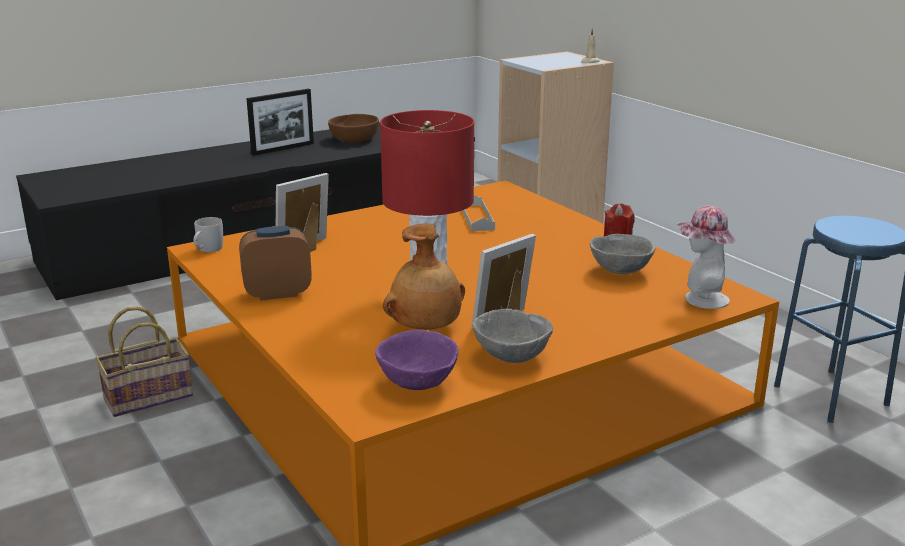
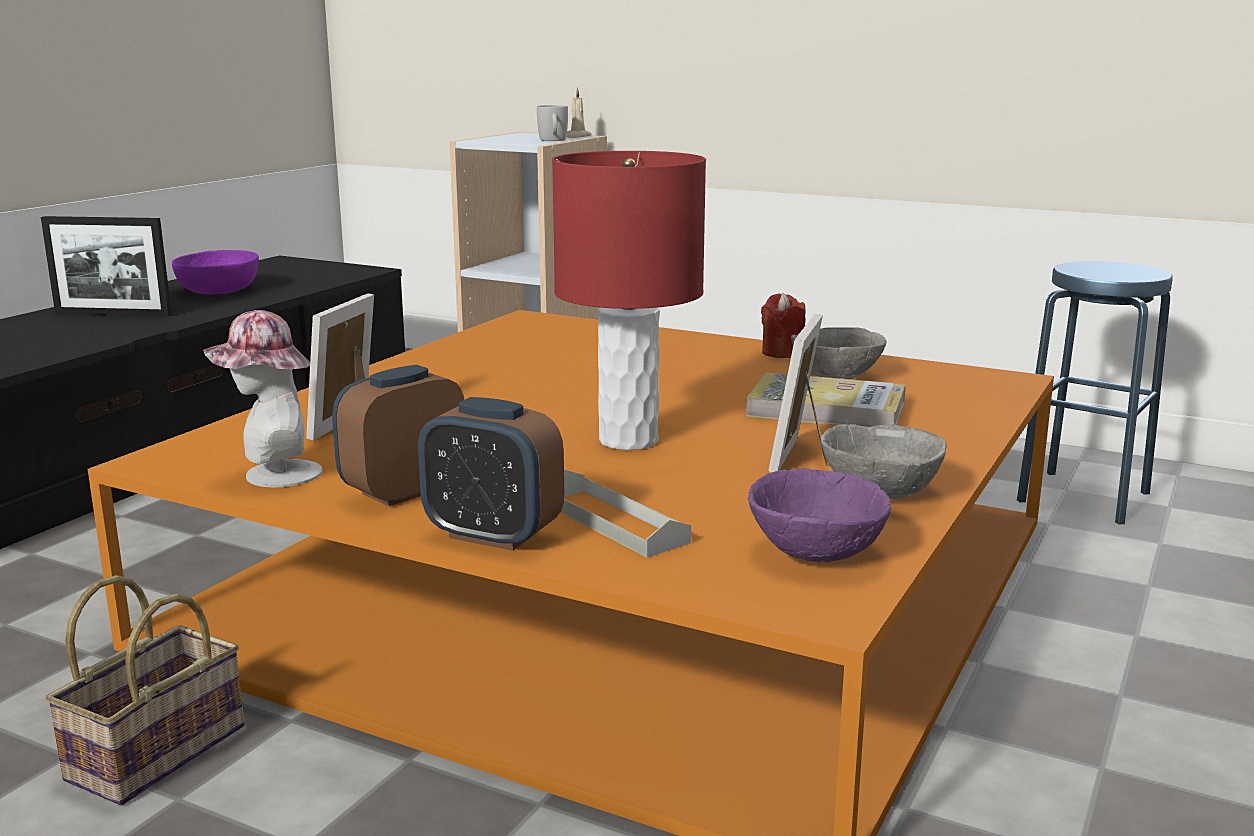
camera: 30 degrees left, 5 degrees down
white mug [193,217,223,252] -> white mug moved to [537,105,568,141]
picture frame [246,89,314,156] -> picture frame turned 75 degrees clockwise [41,216,172,316]
brown bowl [328,114,379,143] -> purple bowl [172,250,259,295]
brown vase [383,224,465,330] -> none
grey tray [462,195,495,231] -> grey tray moved to [561,470,691,558]
hat [677,206,735,309] -> hat moved to [203,310,322,487]
none -> alarm clock [418,397,564,551]
none -> book [746,372,906,427]

